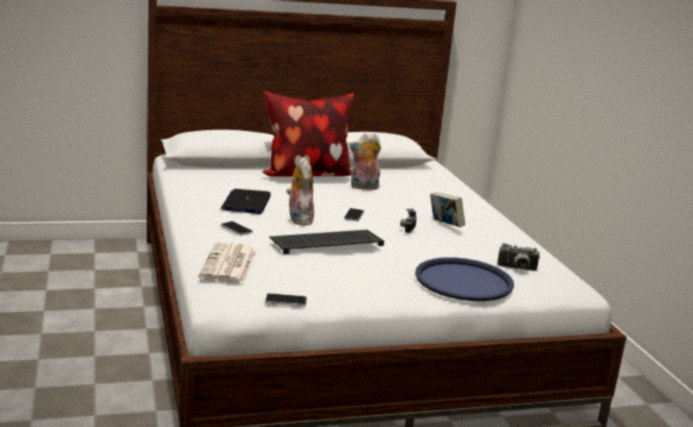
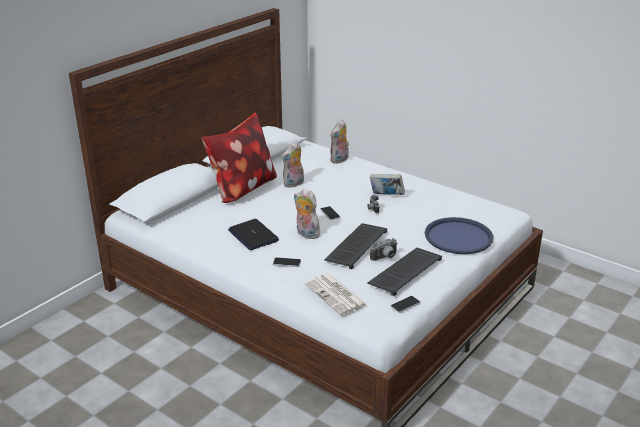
camera: 35 degrees left, 10 degrees up
camera [497,243,540,271] -> camera moved to [370,238,398,261]
none -> plush toy [330,120,349,164]
none -> keyboard [367,248,442,296]

